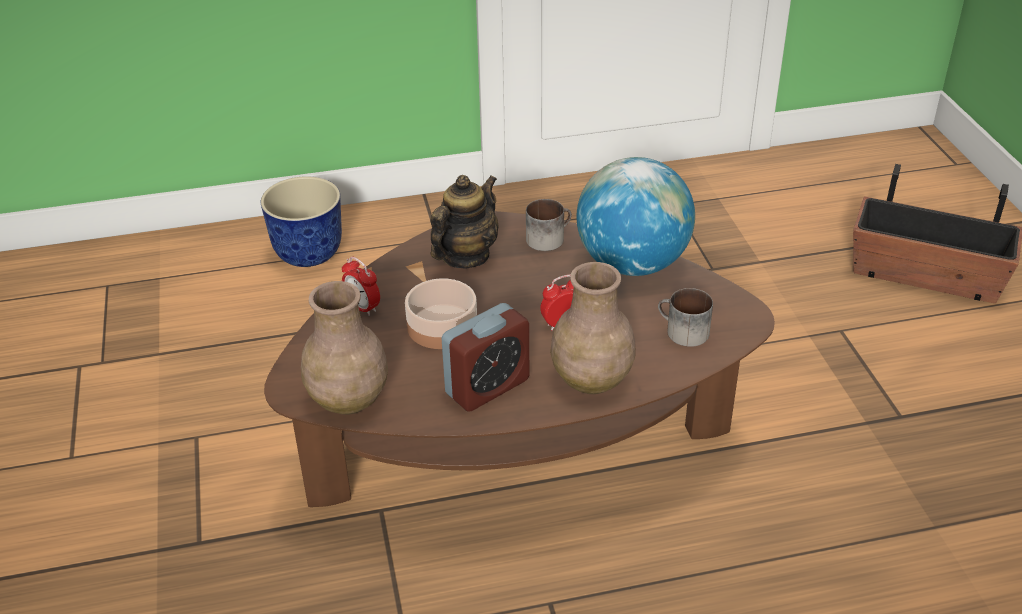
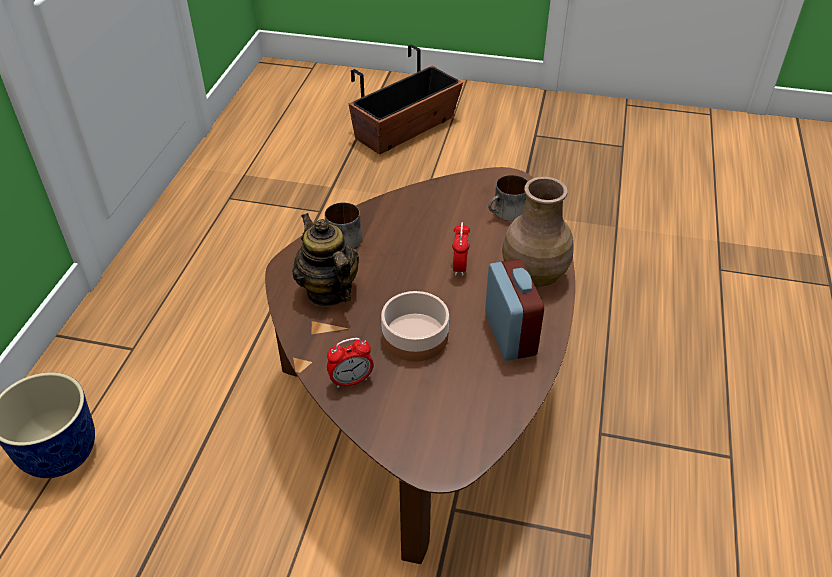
camera: 65 degrees left, 5 degrees up
brown vase [301,281,388,415] -> none
globe [576,157,695,276] -> none

